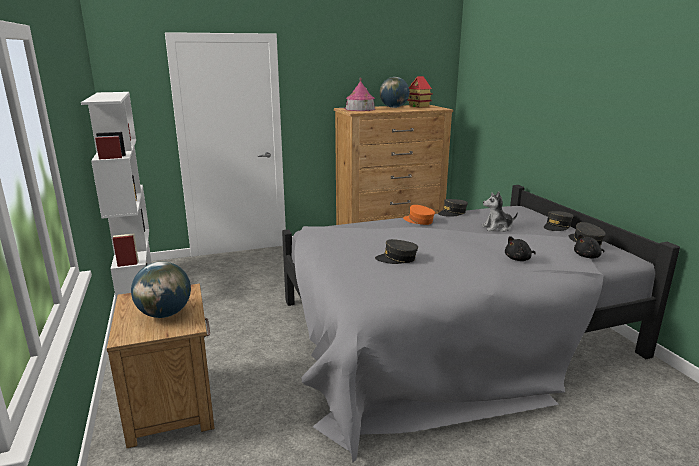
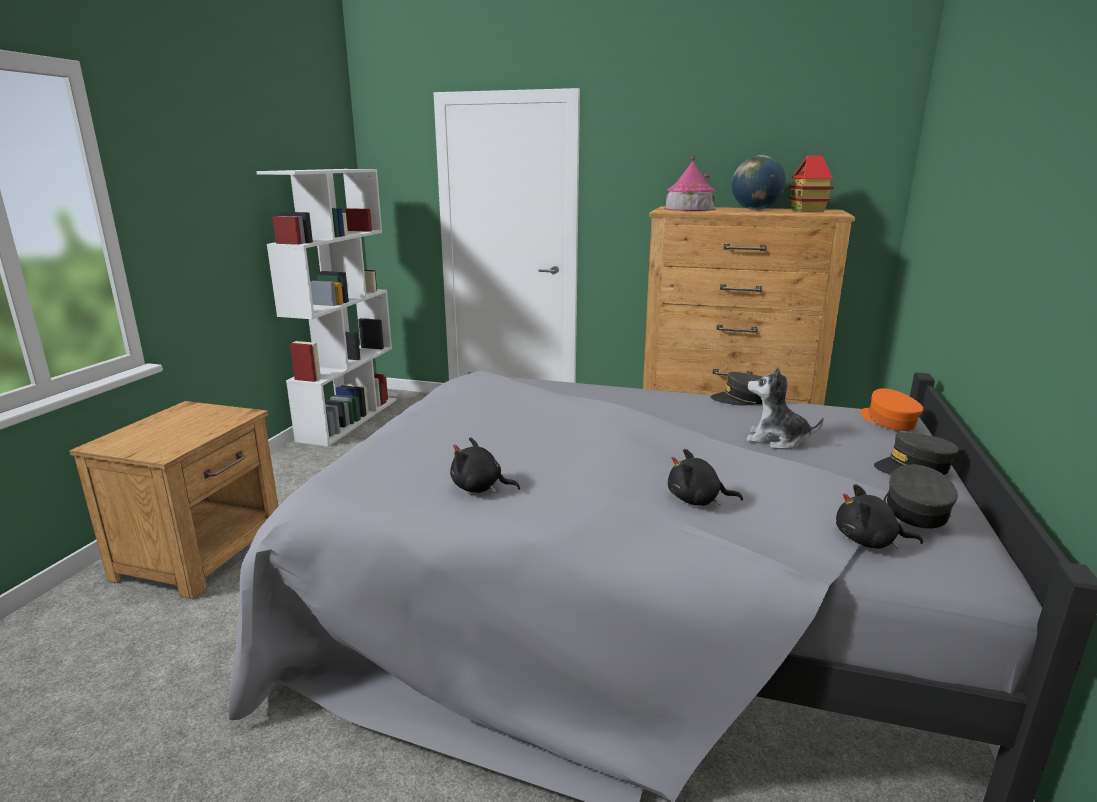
camera: 35 degrees right, 0 degrees up
globe [131,261,191,318] -> none
grey cap [375,239,418,264] -> none
orange cap [403,205,435,225] -> orange cap moved to [860,388,923,431]
none -> black plush toy [450,437,520,493]

